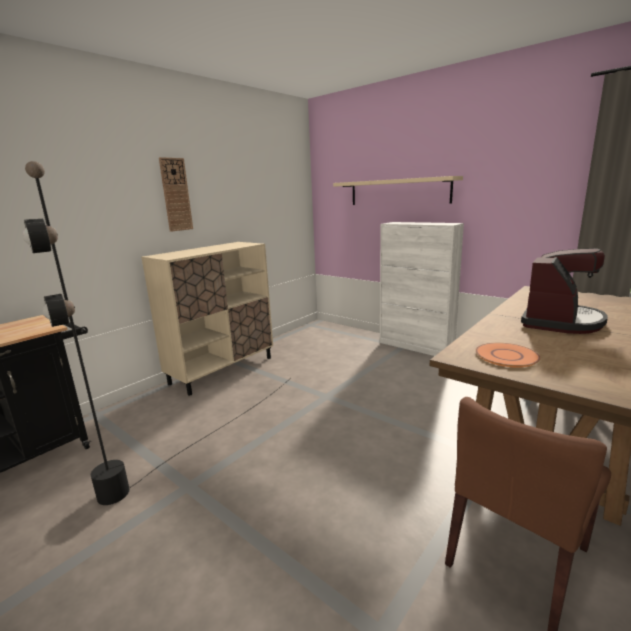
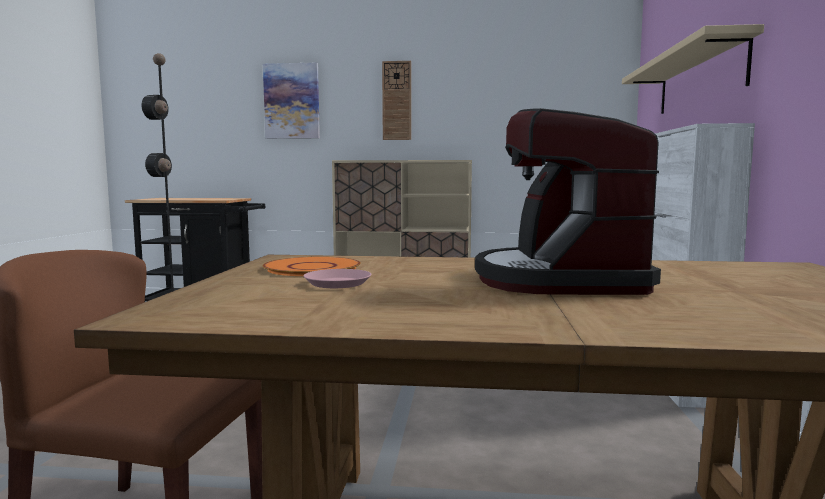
camera: 55 degrees right, 10 degrees down
coffee machine [521,248,608,334] -> coffee machine turned 90 degrees clockwise [475,108,661,295]
none -> picture [263,63,320,139]
none -> pink plate [303,269,371,288]

